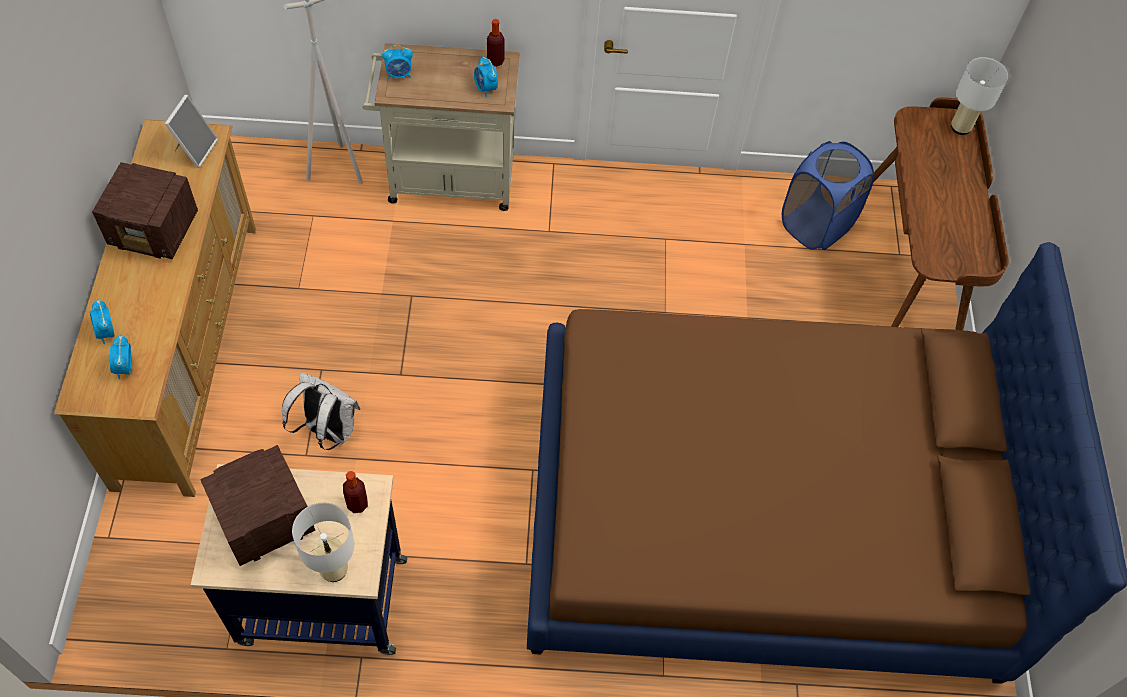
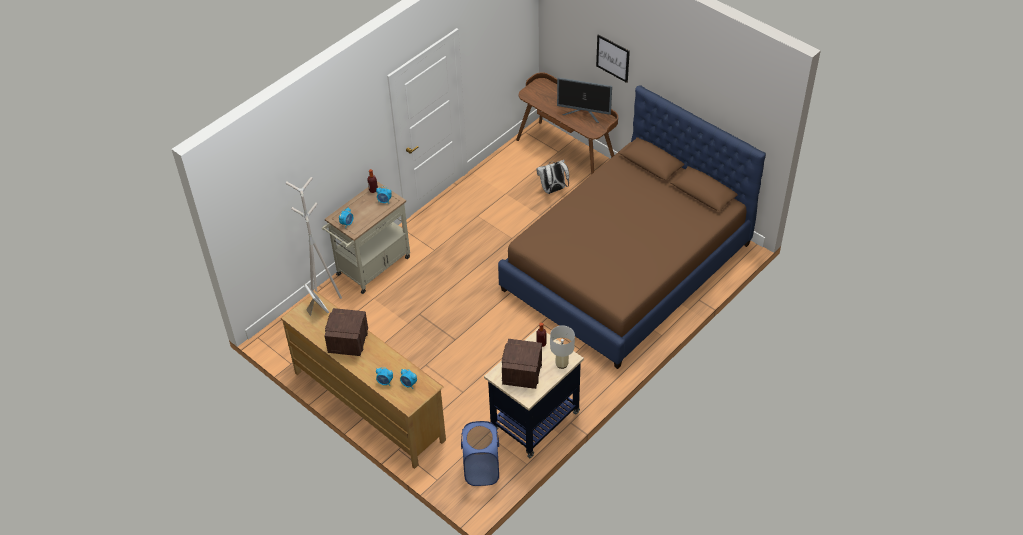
camera: 45 degrees left, 10 degrees down
radio [92,162,198,259] -> radio turned 135 degrees clockwise [325,308,368,356]
white backpack [282,372,360,450] -> white backpack moved to [536,160,569,194]
blue laundry basket [782,141,874,250] -> blue laundry basket moved to [461,421,499,486]
white table lamp [951,57,1008,135] -> none
none -> monitor [557,77,612,123]
none -> picture [596,34,630,83]

